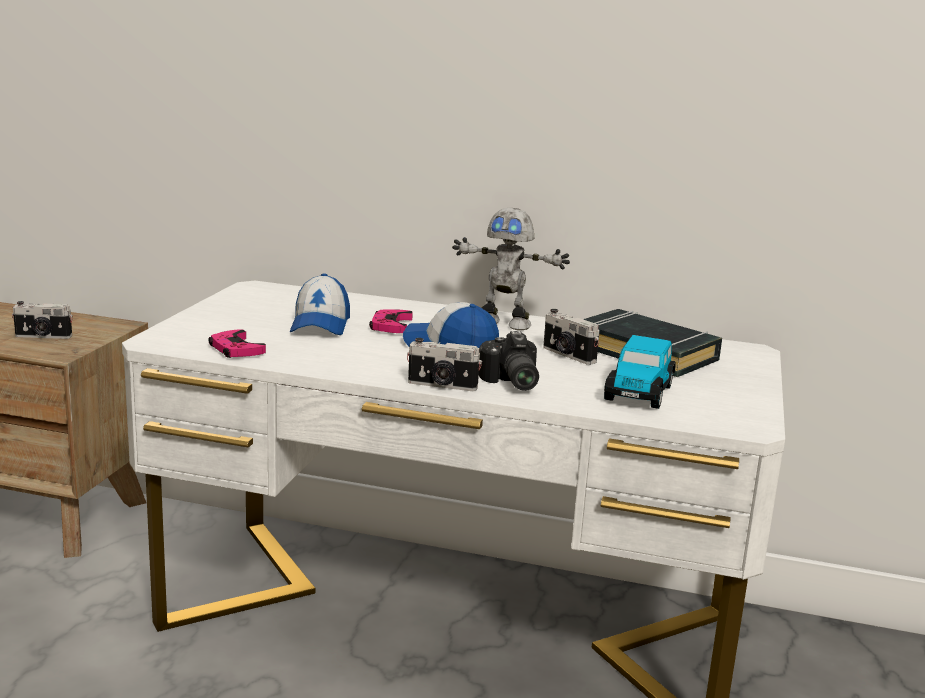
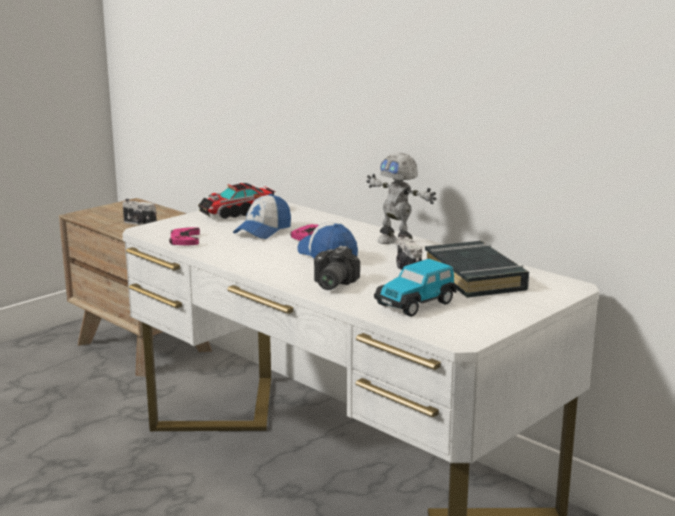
camera: 30 degrees right, 0 degrees up
camera [407,338,482,391] -> none
none -> toy truck [198,183,276,219]

